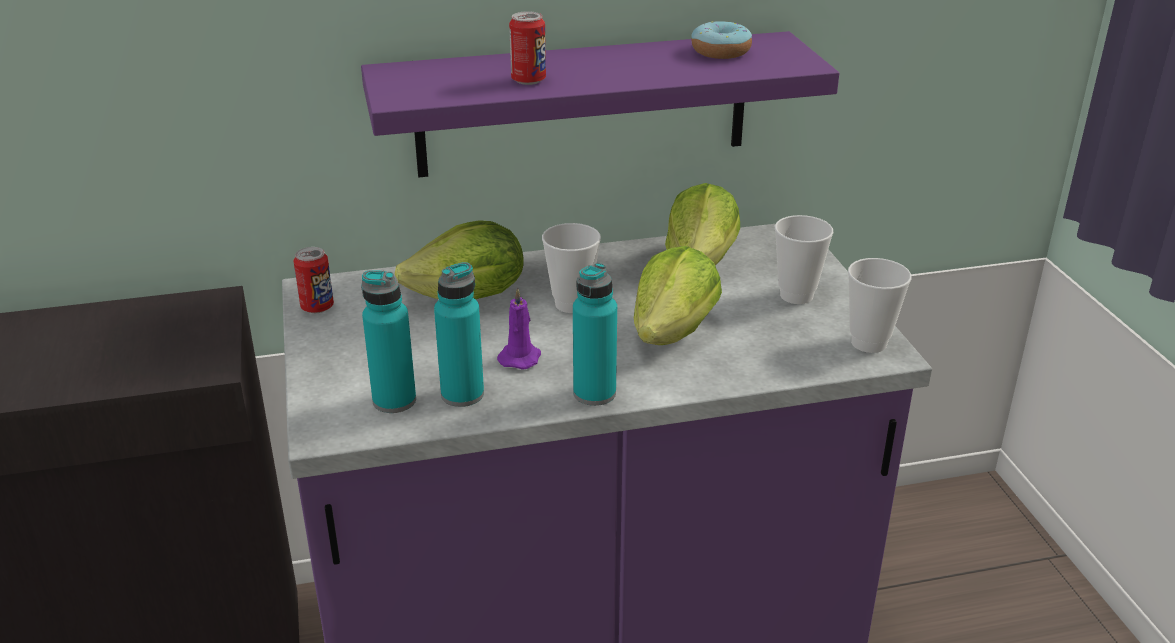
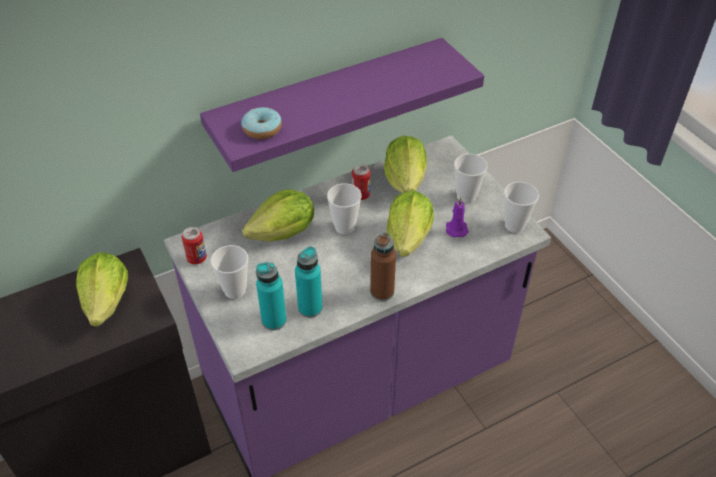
camera: 15 degrees left, 15 degrees up
purple candle [497,287,541,370] -> purple candle moved to [446,198,469,237]
can [509,11,546,85] -> can moved to [352,164,370,200]
turquoise bottle [573,263,617,406] -> brown bottle [370,232,396,301]
donut [691,21,752,59] -> donut moved to [241,107,282,139]
none -> lettuce [76,252,128,327]
none -> cup [211,245,248,299]

